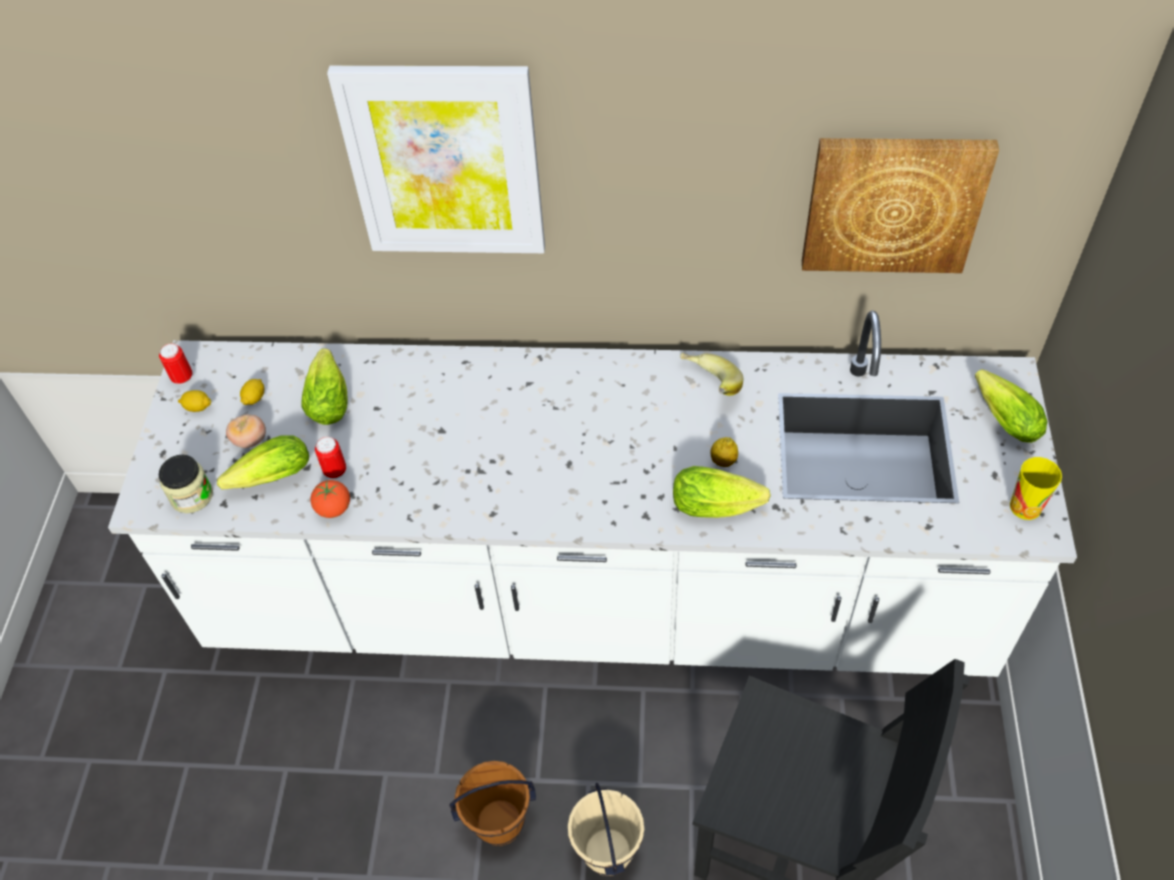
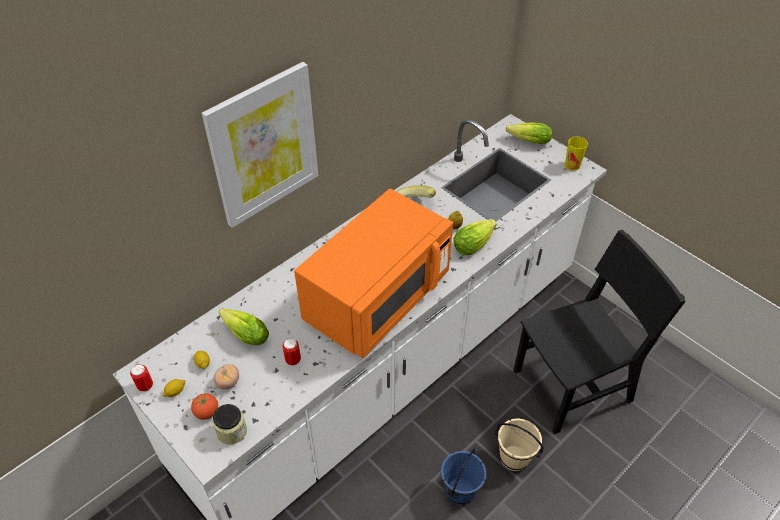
camera: 50 degrees left, 5 degrees down
lettuce [217,435,309,489] -> none
tomato [311,480,350,518] -> tomato moved to [191,393,218,420]
brown bucket [449,761,536,846] -> blue bucket [441,449,486,505]
picture [802,138,999,273] -> none
none -> orange microwave [294,189,453,358]

